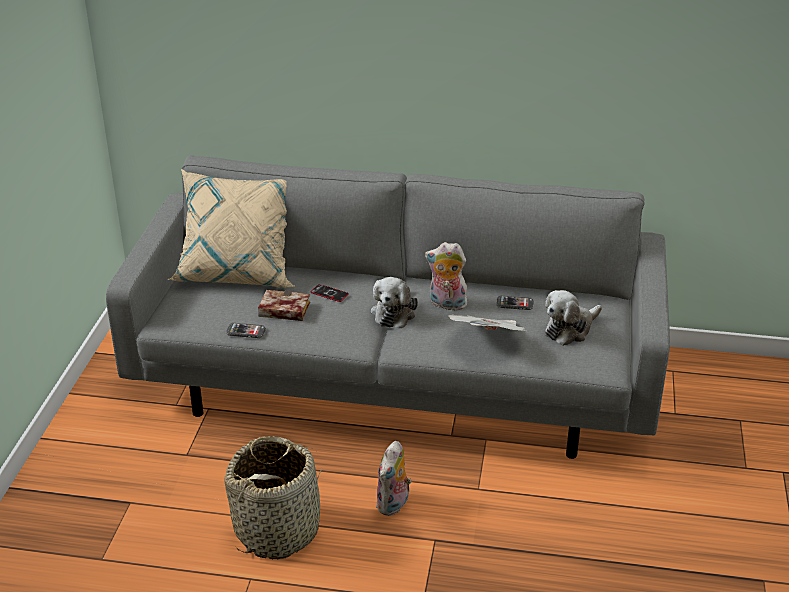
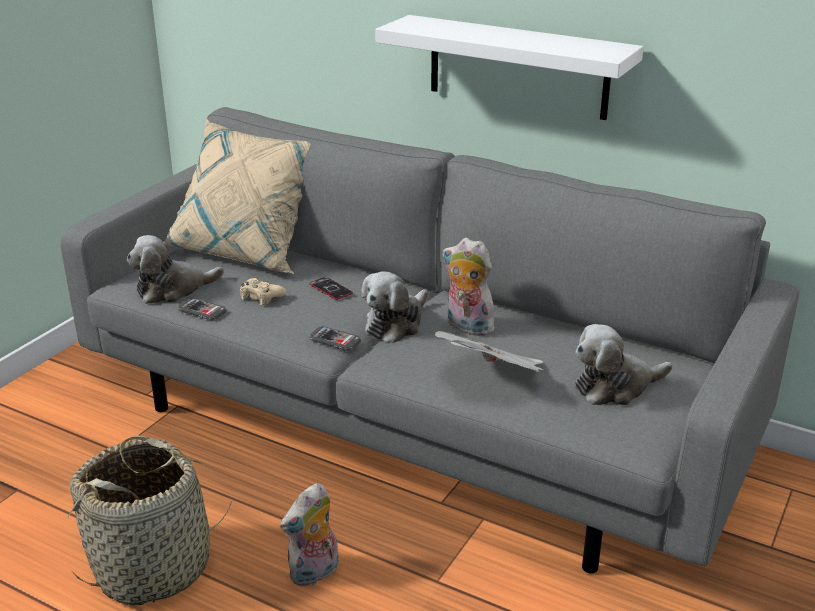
camera: 20 degrees right, 5 degrees down
book [258,290,310,321] -> beige game controller [240,278,286,305]
phone [497,296,533,310] -> phone moved to [309,326,361,351]
none -> plush toy [127,235,224,304]
none -> white shelf [375,15,644,120]

